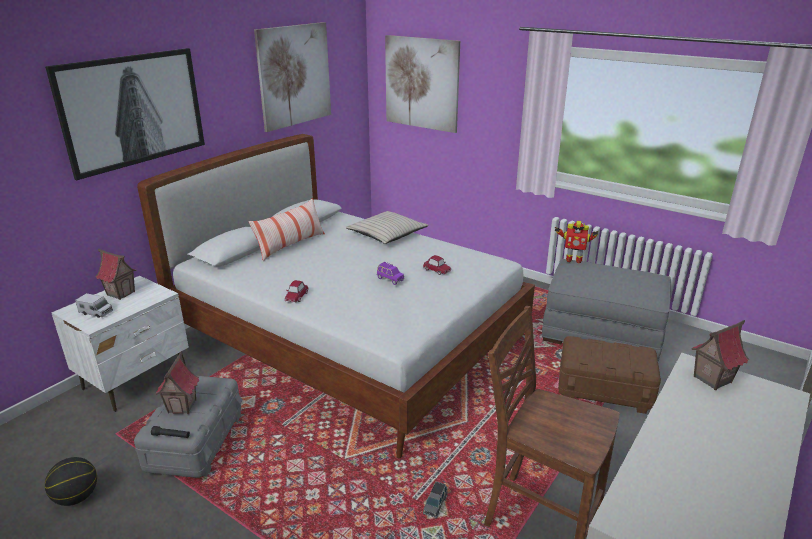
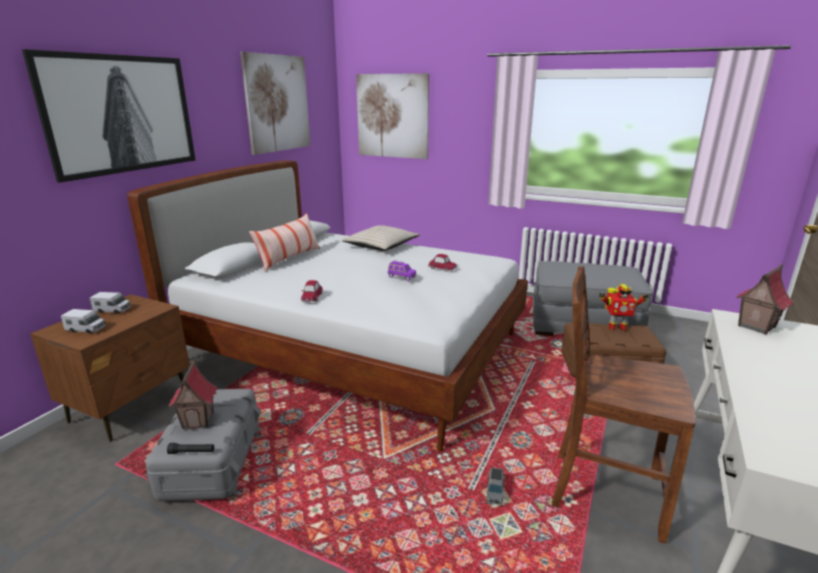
camera: 10 degrees left, 5 degrees down
basketball [45,457,97,506] -> none
white nightstand [51,276,189,412] -> brown nightstand [30,294,190,442]
toy house [95,249,137,300] -> toy truck [90,292,131,314]
toy robot [555,221,598,263] -> toy robot moved to [599,284,649,331]

